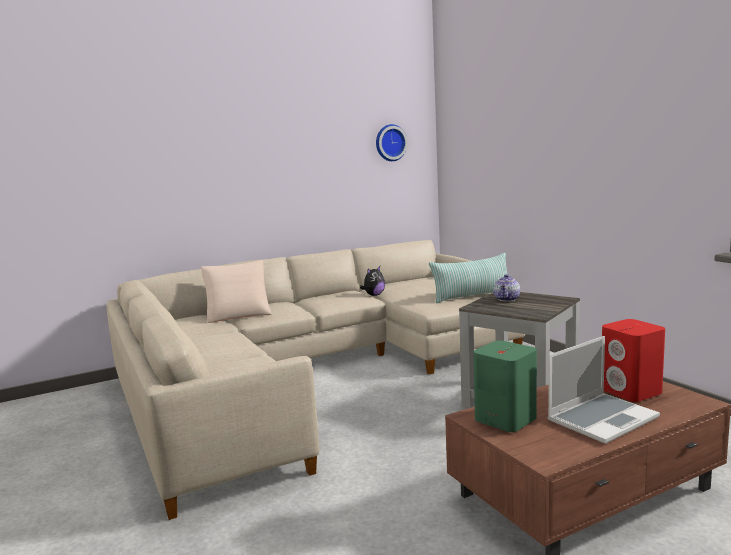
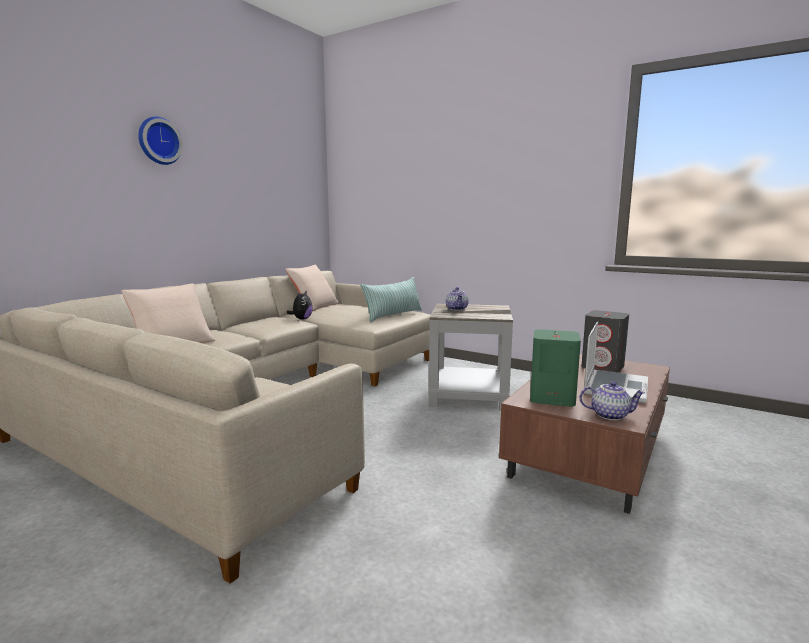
camera: 30 degrees left, 0 degrees up
wall clock [376,124,408,161] -> wall clock moved to [138,117,183,165]
red speaker [602,319,665,402] -> grey speaker [581,310,629,373]
none -> beige pillow [285,265,339,311]
none -> teapot [579,381,645,420]

